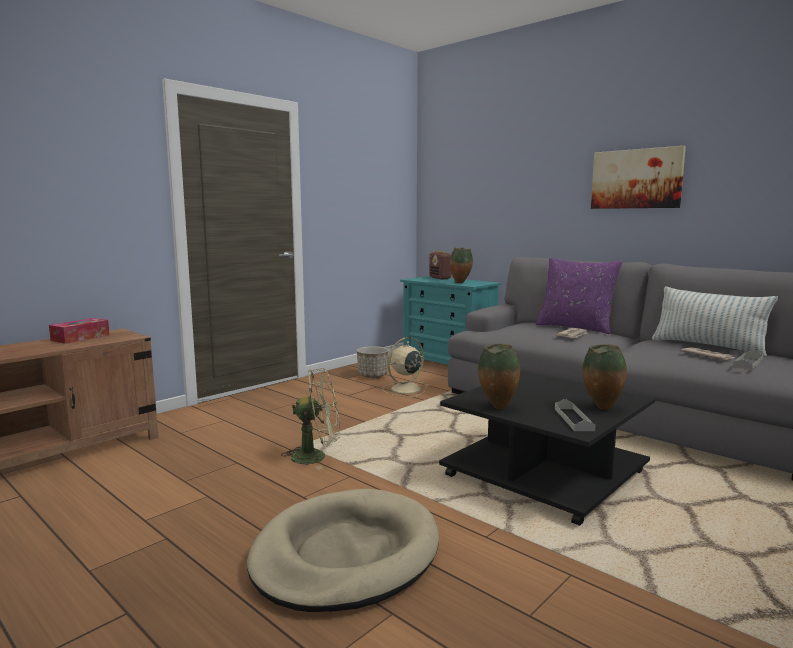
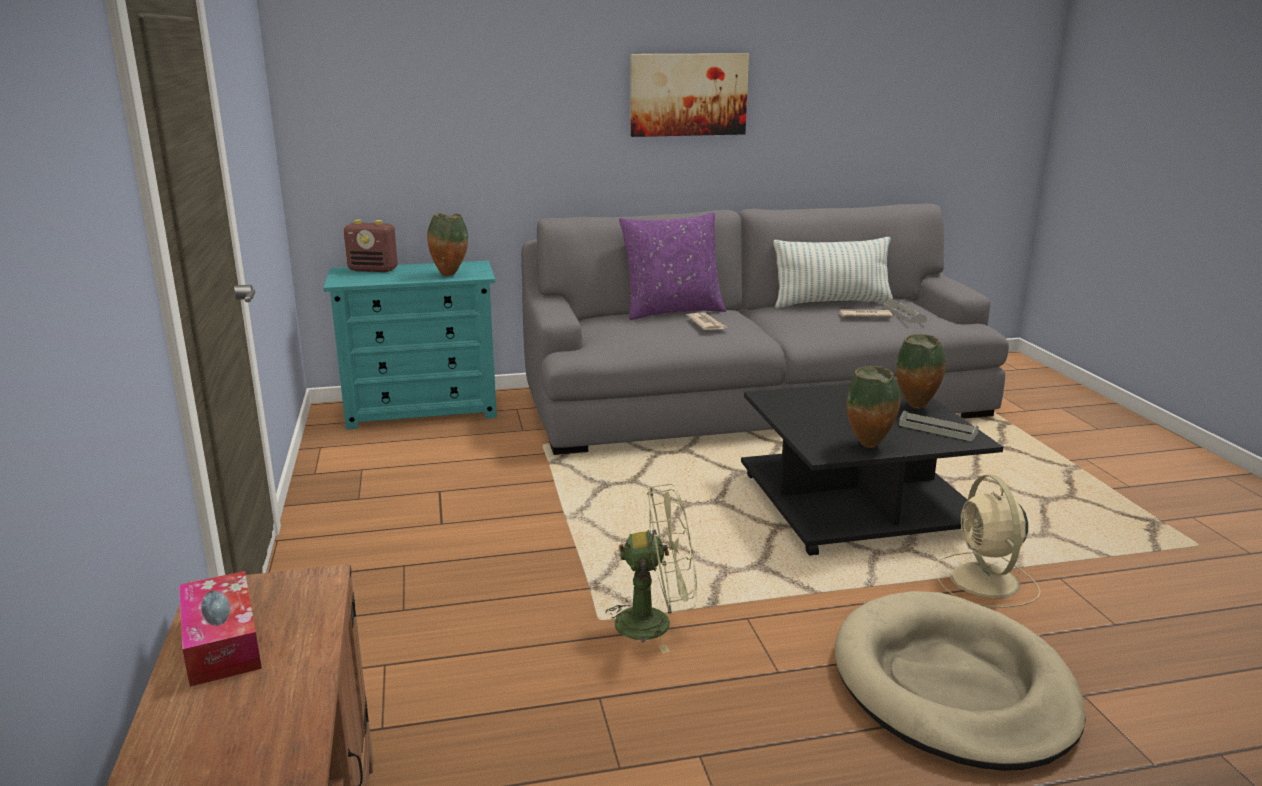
camera: 55 degrees left, 10 degrees up
green fan [281,368,340,470] -> green fan turned 60 degrees clockwise [606,484,697,653]
planter [357,346,389,378] -> none
beige fan [382,337,430,397] -> beige fan moved to [935,475,1041,608]

